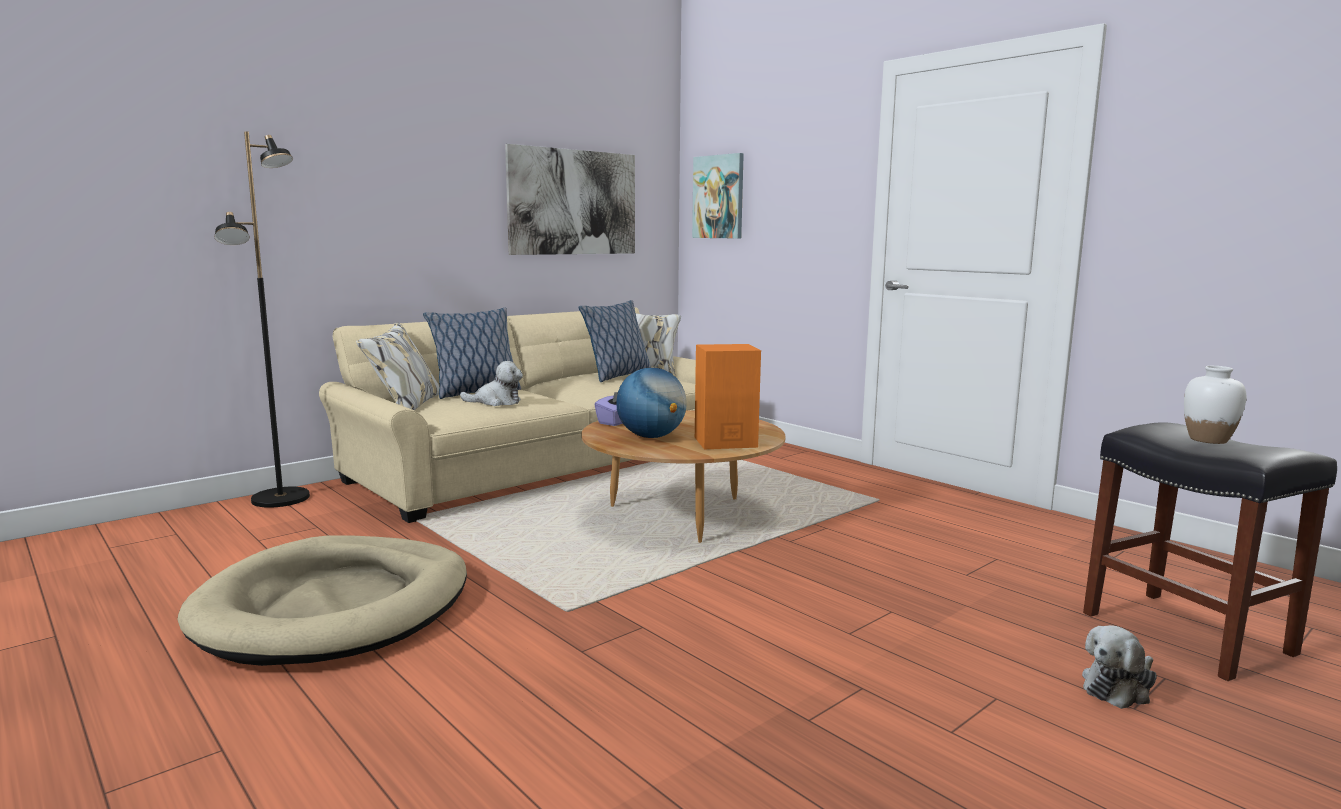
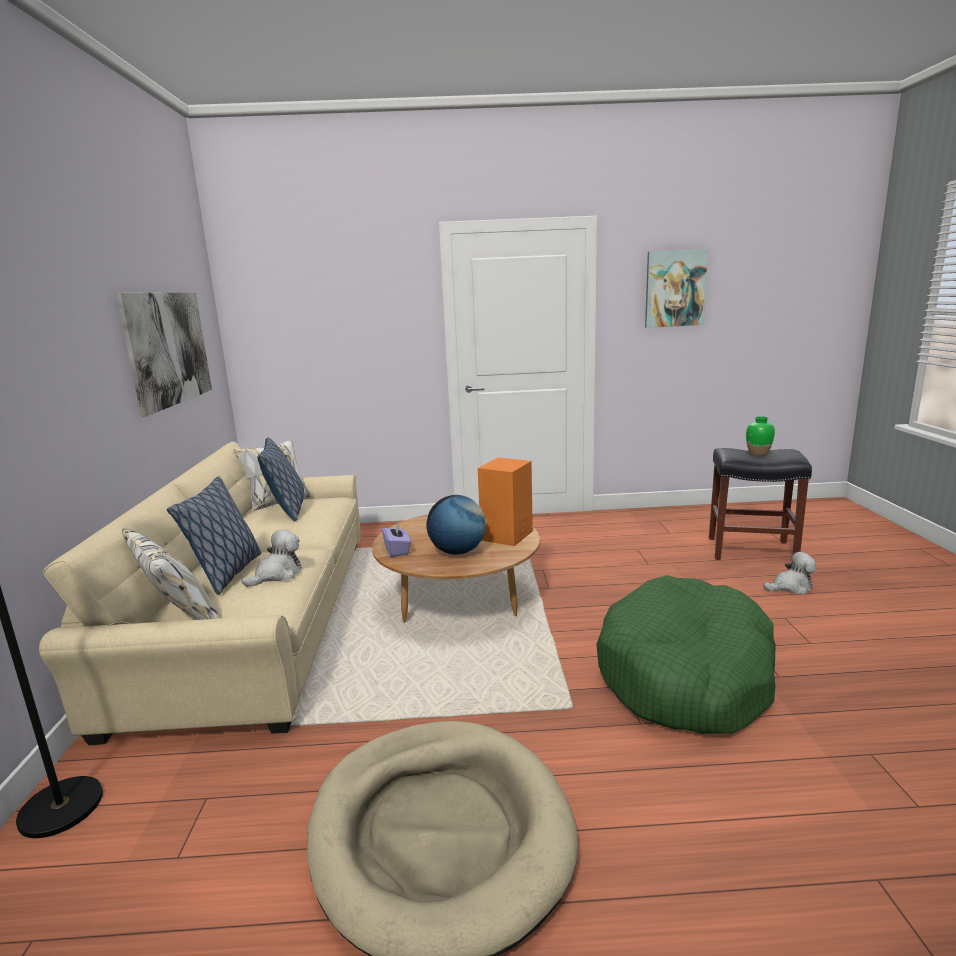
camera: 50 degrees left, 5 degrees up
picture [692,153,744,239] -> picture moved to [645,249,708,328]
plush toy [1082,625,1157,709] -> plush toy turned 105 degrees counterclockwise [763,552,816,595]
white vase [1184,366,1246,444] -> green vase [746,416,775,456]
none -> green dog bed [596,575,776,734]

